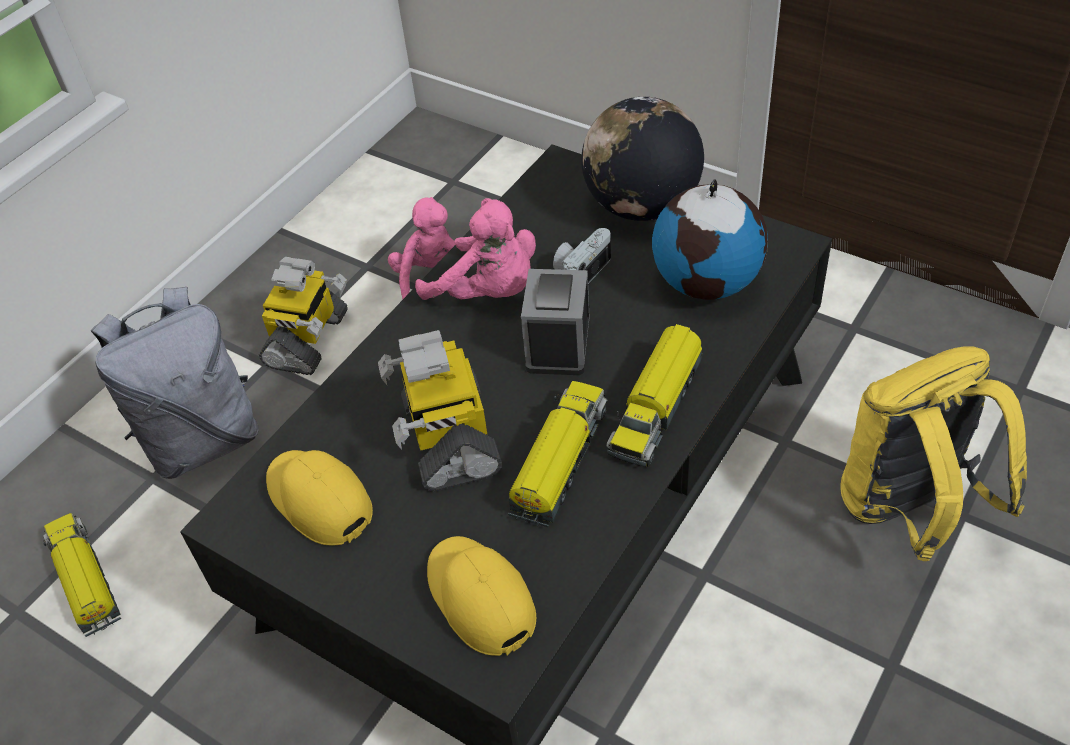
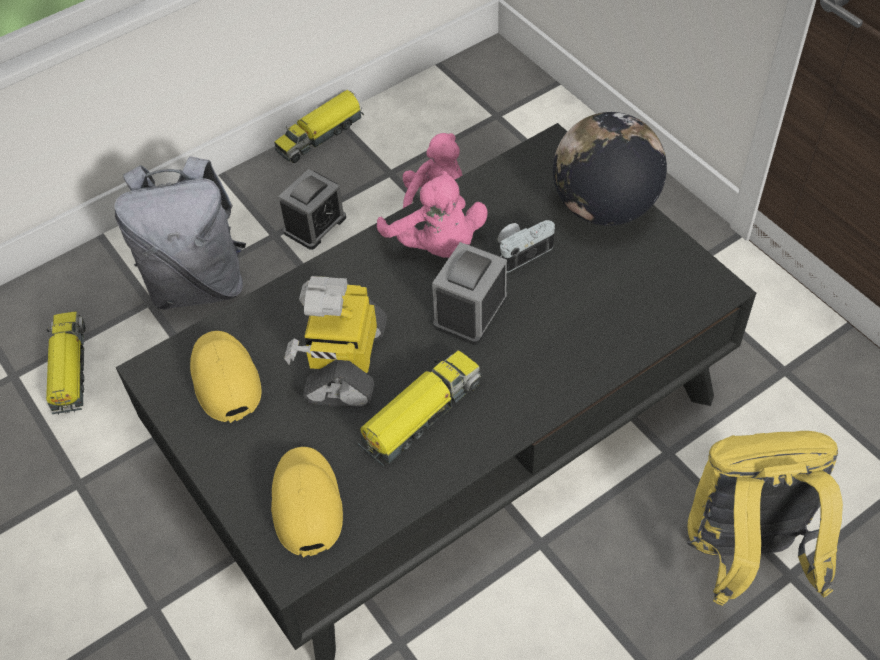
camera: 20 degrees right, 5 degrees up
toy robot [259,257,348,375] -> alarm clock [278,169,346,250]
toy truck [606,324,703,467] -> toy truck moved to [274,90,364,163]
globe [652,179,768,300] -> none

